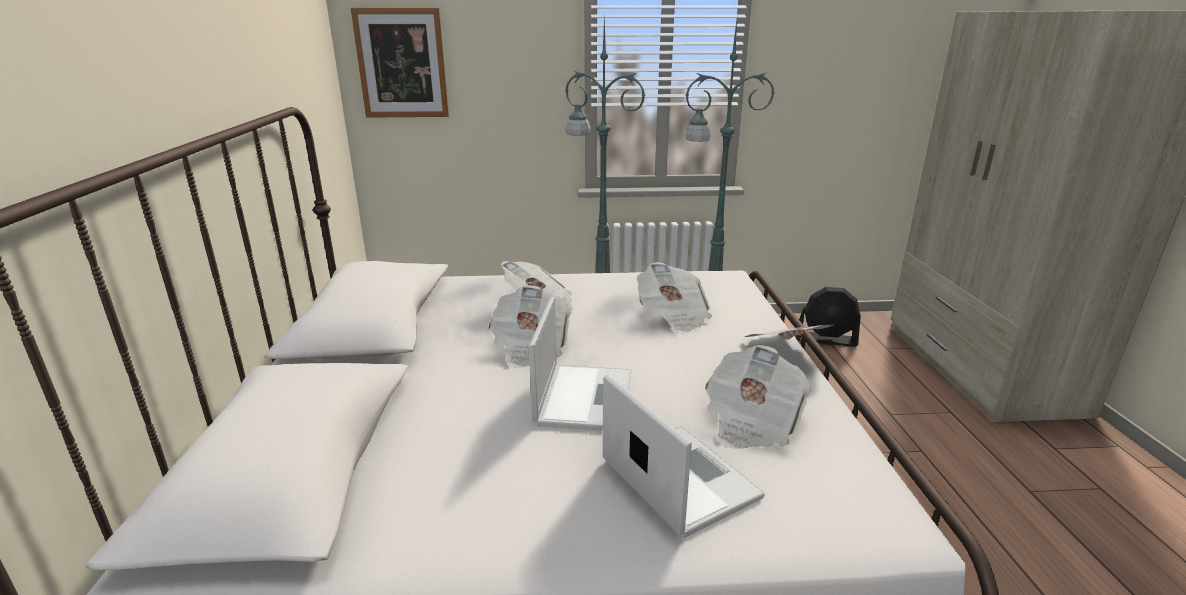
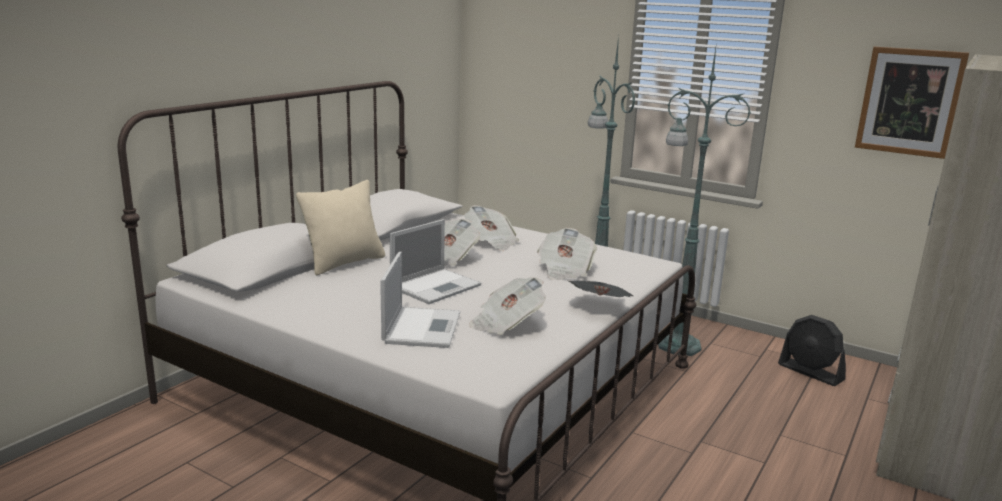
camera: 35 degrees right, 5 degrees down
picture [351,8,449,118] -> picture moved to [855,46,969,159]
none -> beige pillow [296,180,385,275]

